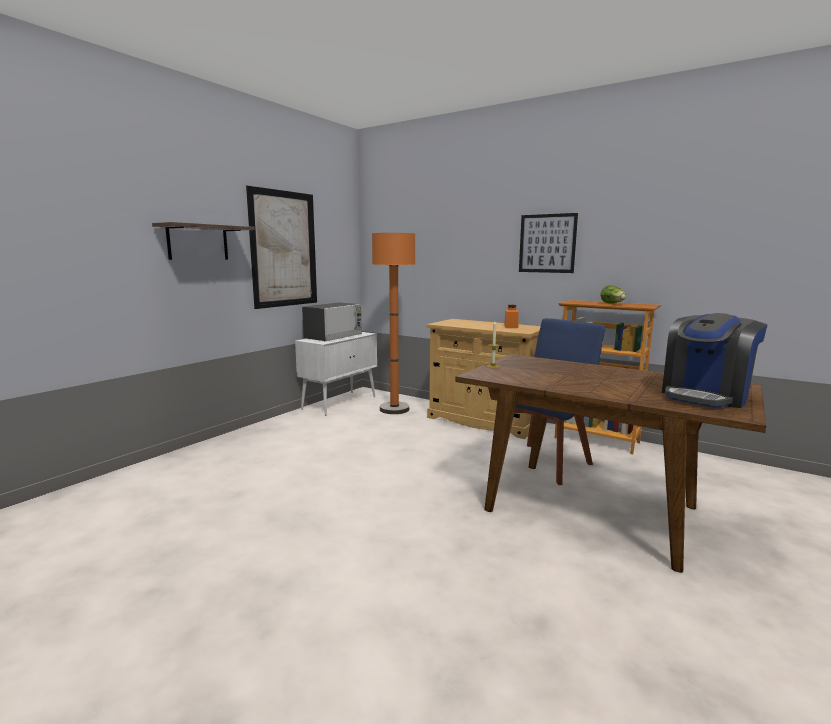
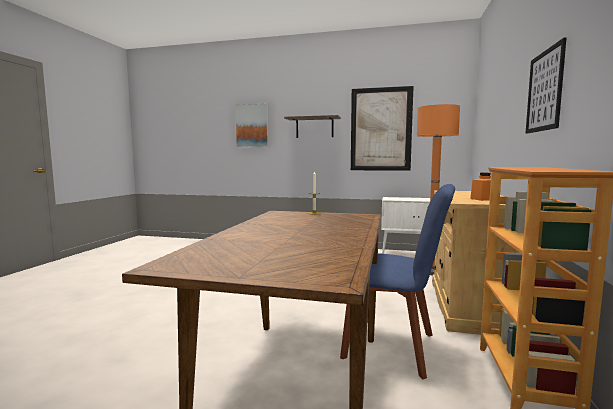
camera: 70 degrees right, 5 degrees down
microwave [302,303,362,341] -> none
lettuce [600,285,626,304] -> none
coffee machine [662,313,767,408] -> none
none -> picture [235,103,269,148]

